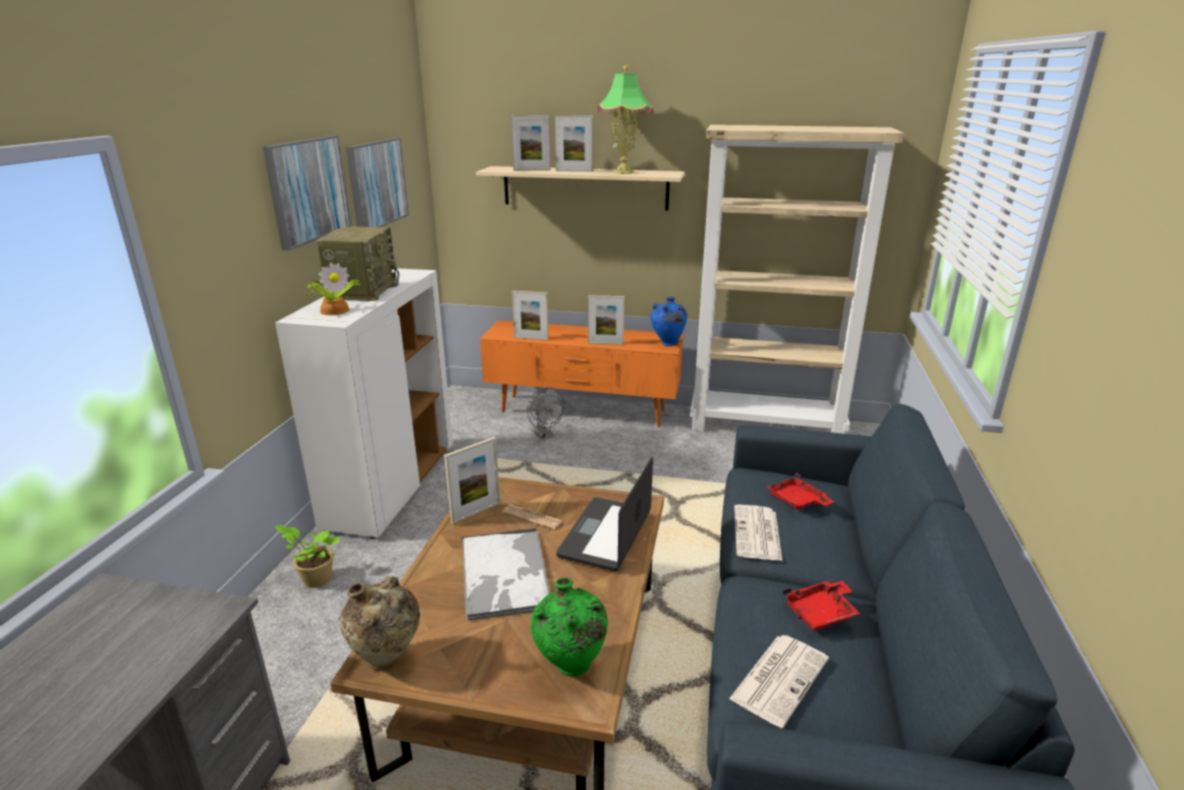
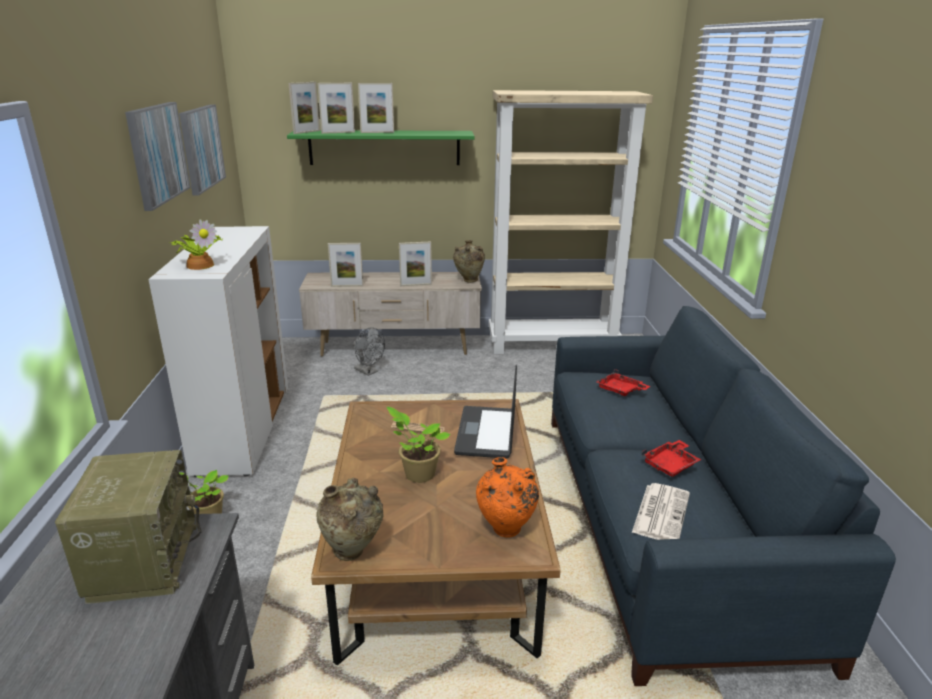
camera: 15 degrees left, 0 degrees up
radio [316,226,399,301] -> radio moved to [55,450,202,604]
picture frame [444,437,500,524] -> picture frame moved to [289,82,320,134]
tray [462,528,550,620] -> potted plant [387,407,451,483]
beige shelf [476,166,685,210] -> green shelf [287,130,475,165]
orange tv stand [480,320,684,428] -> beige tv stand [299,272,482,356]
green vase [531,578,608,677] -> orange vase [476,457,539,538]
table lamp [597,64,653,174] -> none
blue vase [650,297,687,346] -> beige vase [453,240,485,283]
newspaper [734,505,782,561] -> none

